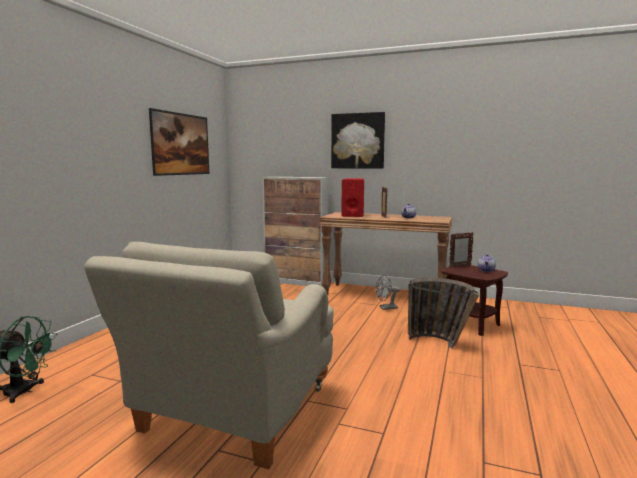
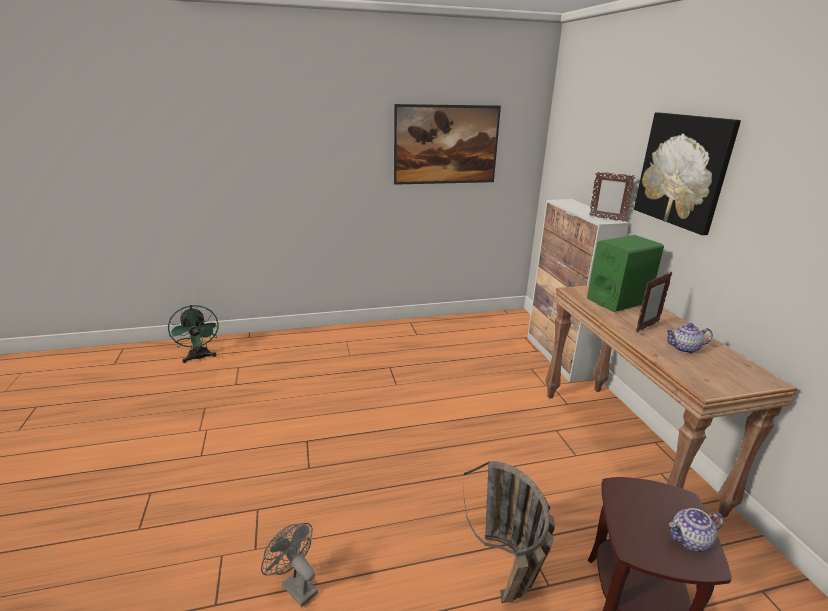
camera: 55 degrees right, 15 degrees up
beige armchair [84,242,334,469] -> none
red speaker [342,178,364,217] -> green speaker [587,235,664,312]
grey fan [375,274,400,310] -> grey fan moved to [261,523,318,607]
picture frame [449,232,474,268] -> picture frame moved to [589,172,635,222]

